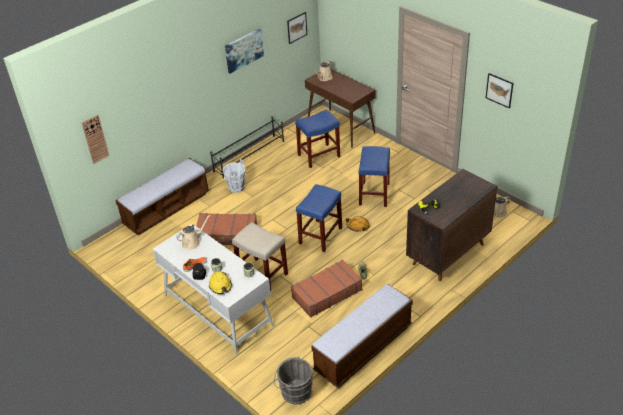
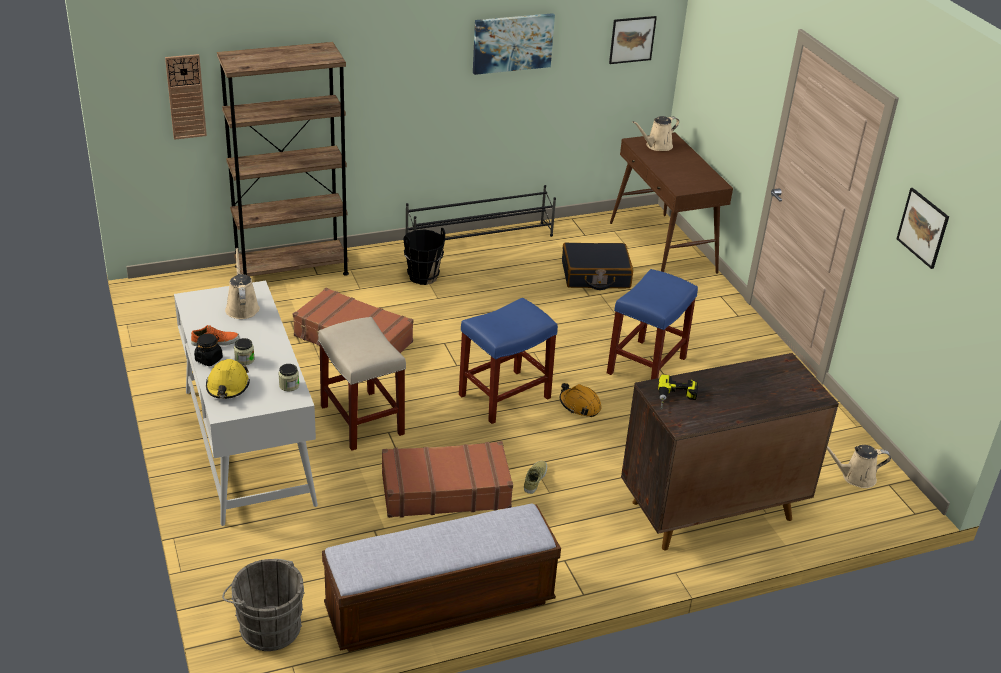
camera: 20 degrees right, 5 degrees down
bench [115,158,209,235] -> brown bookcase [217,42,349,276]
beige watering can [176,215,211,250] -> beige watering can turned 90 degrees counterclockwise [225,248,260,319]
white bucket [223,159,246,193] -> black bucket [403,228,445,285]
blue stool [295,109,340,168] -> black suitcase [562,242,633,290]

